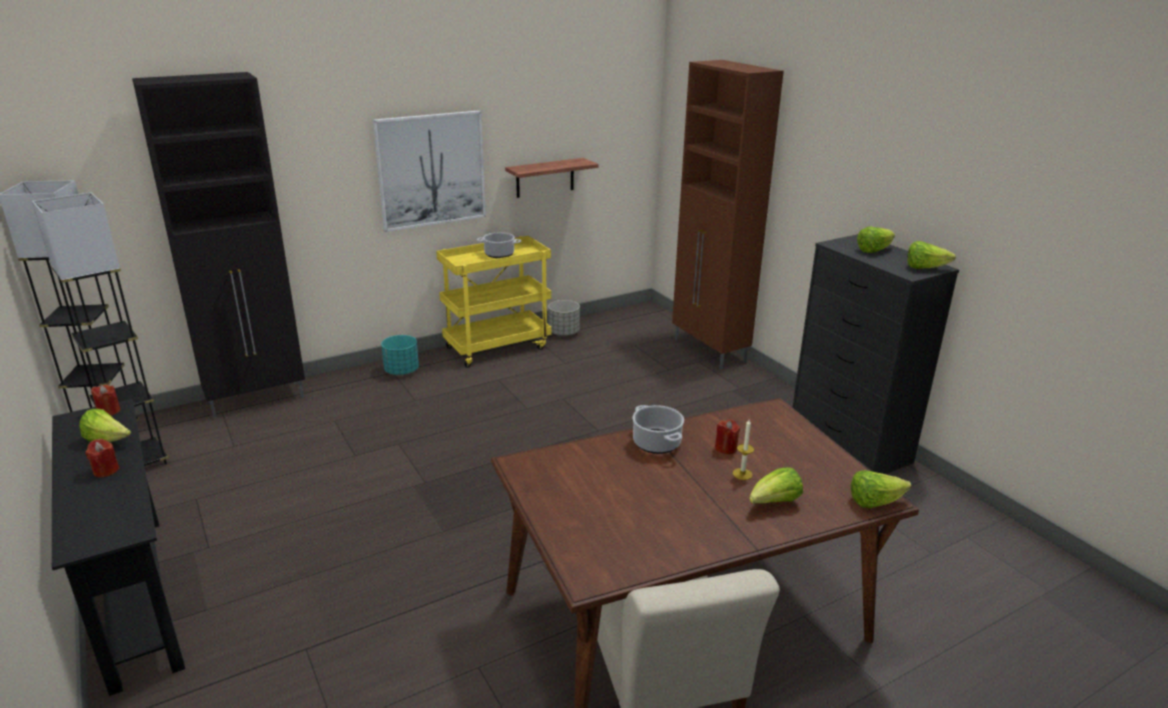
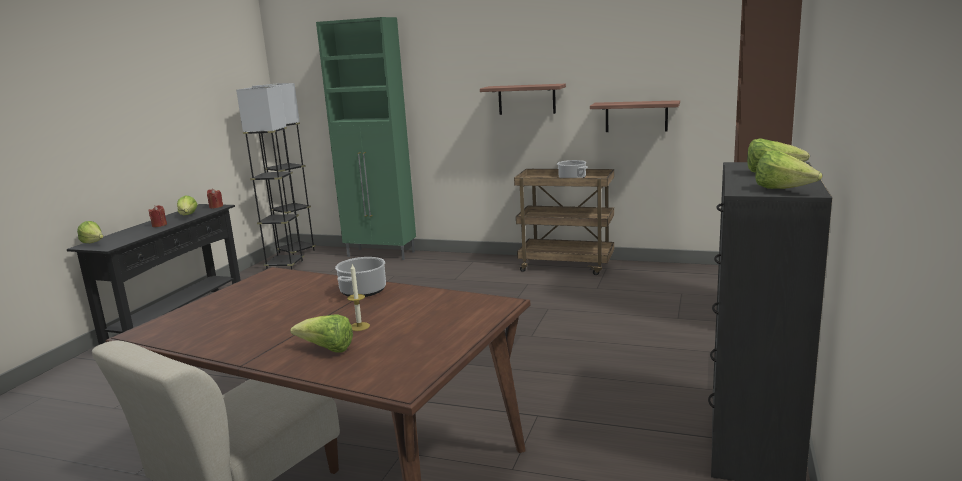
camera: 50 degrees right, 10 degrees down
black cabinet [132,72,305,418] -> green cabinet [316,17,416,260]
picture [373,110,486,232] -> shelf [480,84,566,115]
turquoise planter [381,335,419,375] -> none
yellow cart [436,236,552,368] -> brown cart [514,169,614,275]
grey planter [548,300,580,336] -> none
red candle [715,419,740,454] -> none
lettuce [851,470,911,508] -> lettuce moved to [77,221,104,244]

